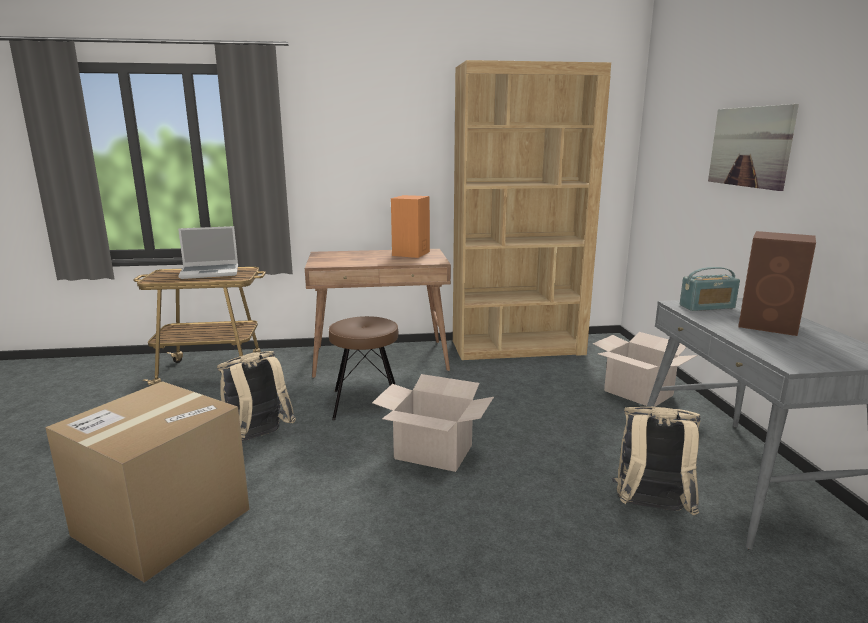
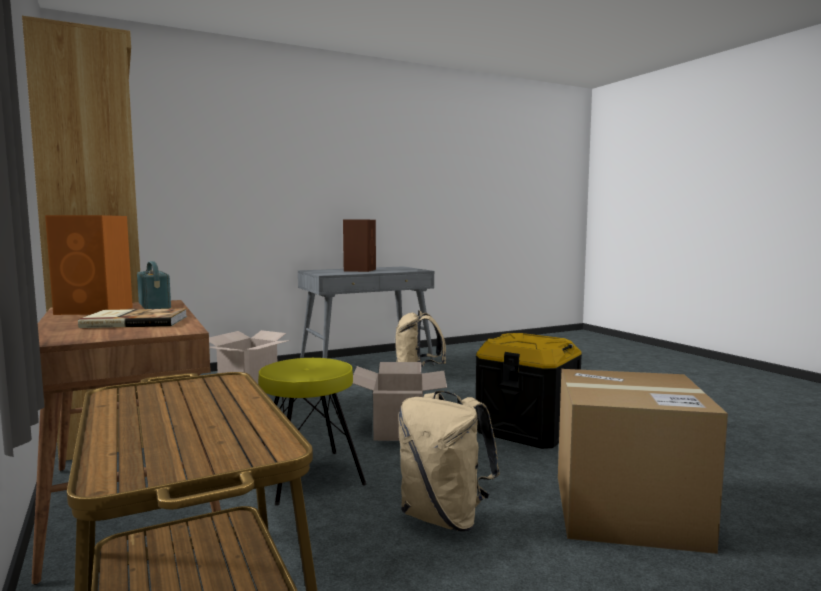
camera: 110 degrees left, 10 degrees down
laptop [178,226,238,279] -> none
brown stool [329,316,398,420] -> yellow stool [258,358,367,506]
radio [680,267,740,311] -> radio moved to [137,261,171,309]
picture [708,104,799,191] -> none
none -> book [78,308,187,328]
none -> black storage box [475,333,582,449]

